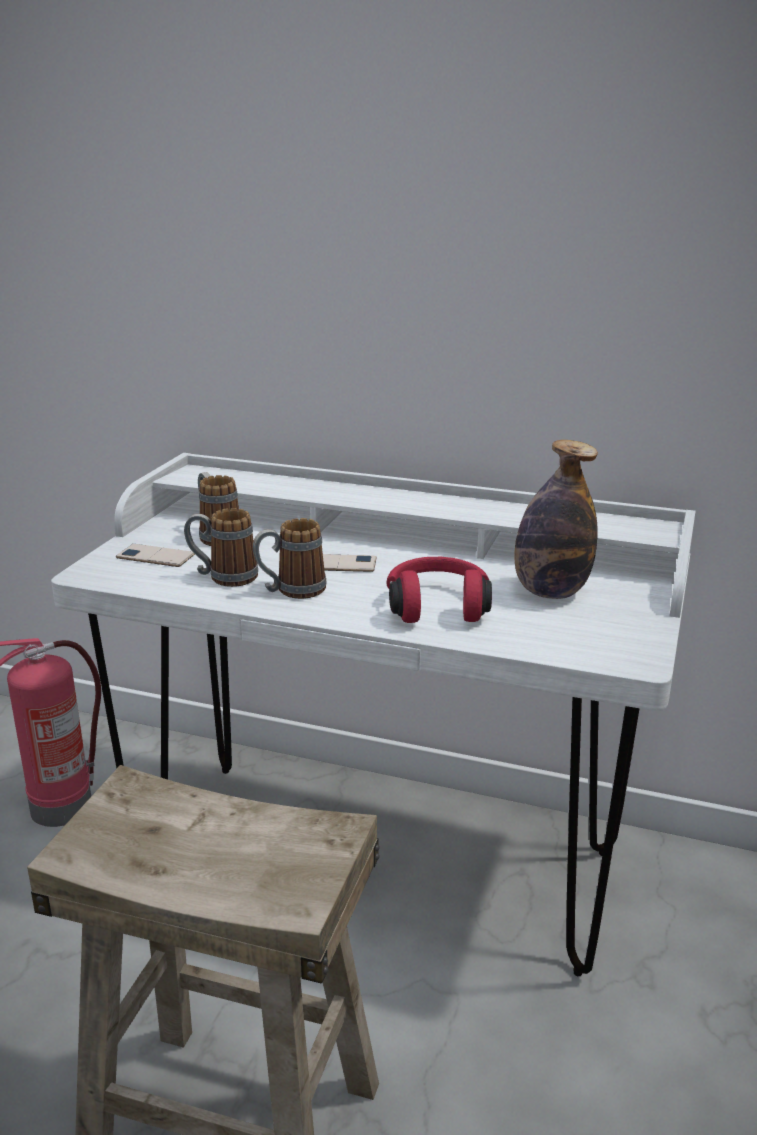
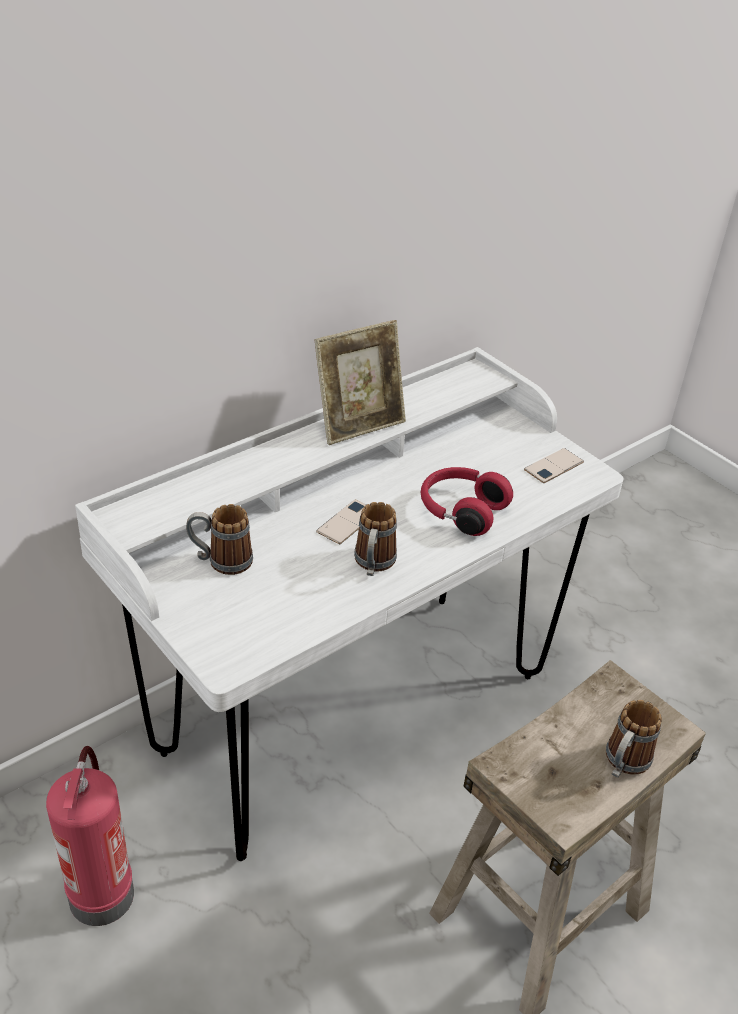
camera: 60 degrees left, 15 degrees up
phone [116,544,195,567] -> phone moved to [524,448,584,483]
mug [184,508,258,587] -> mug moved to [606,700,662,778]
bottle [515,440,598,599] -> none
none -> picture frame [315,320,406,445]

